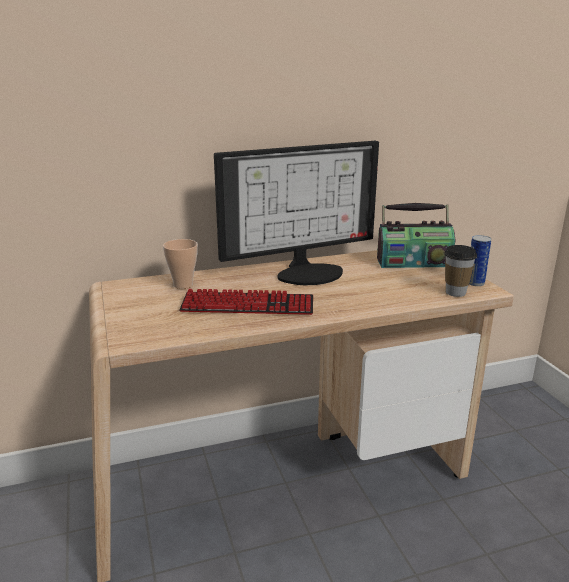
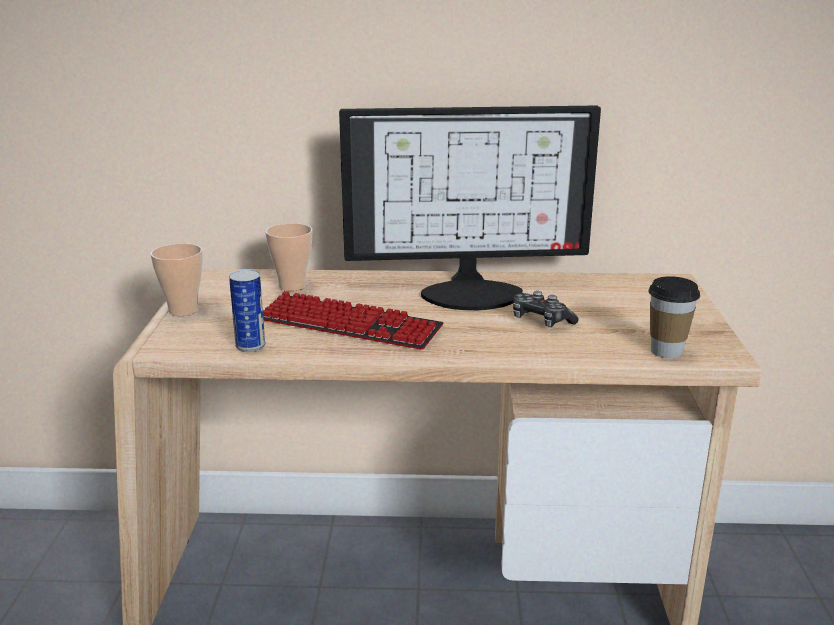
camera: 20 degrees right, 0 degrees up
radio [377,203,455,268] -> none
can [469,235,492,286] -> can moved to [229,270,265,352]
none -> cup [151,243,203,316]
none -> game controller [513,291,579,327]

